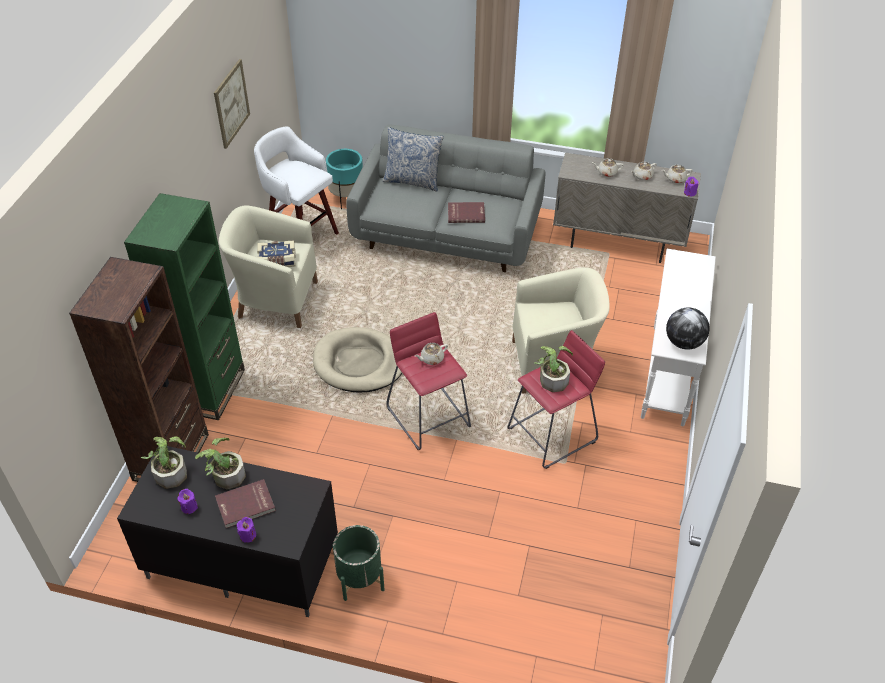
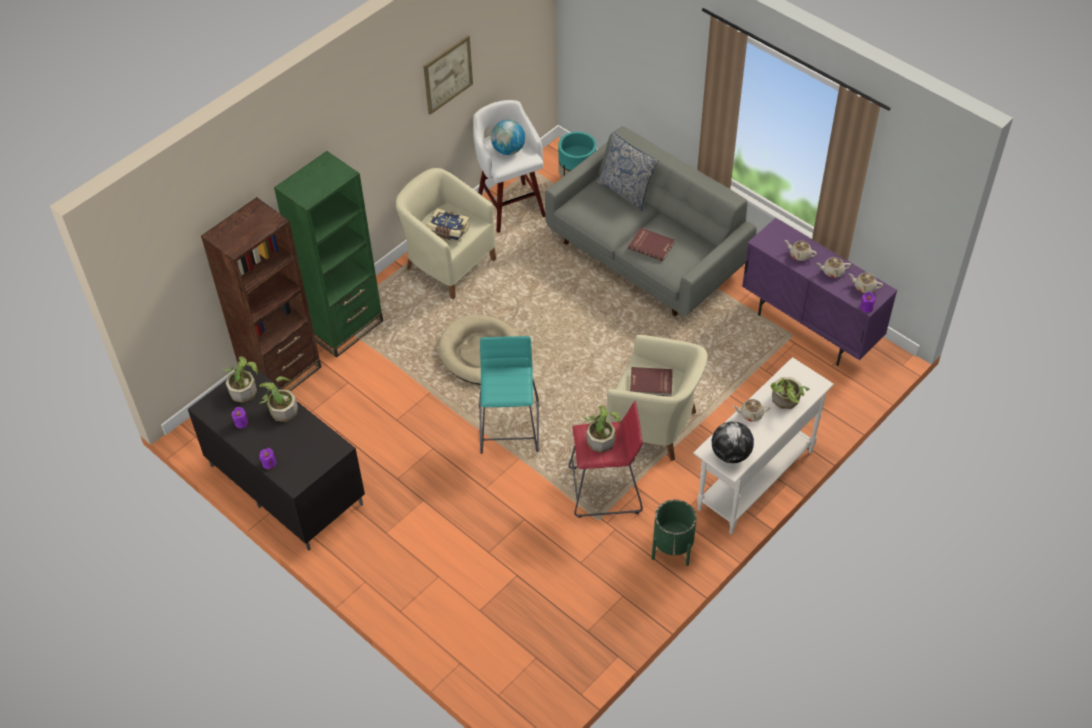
camera: 30 degrees right, 5 degrees up
red book [215,479,276,528] -> red book moved to [630,367,673,396]
green planter [333,525,385,601] -> green planter moved to [652,500,697,566]
red stool [386,312,471,450] -> turquoise stool [479,336,540,454]
beige teapot [415,343,448,365] -> beige teapot moved to [733,399,770,422]
beige cabinet [553,153,701,263] -> purple cabinet [742,218,897,366]
none -> globe [491,120,525,155]
none -> potted plant [771,377,810,409]

